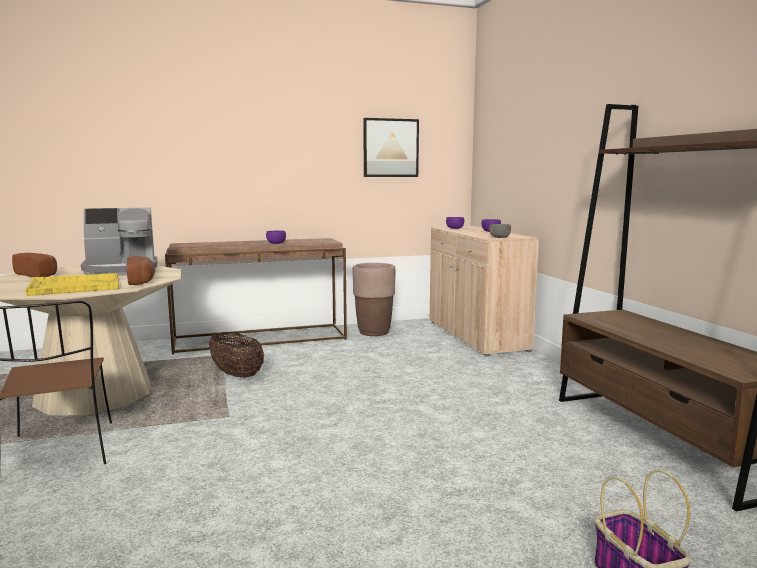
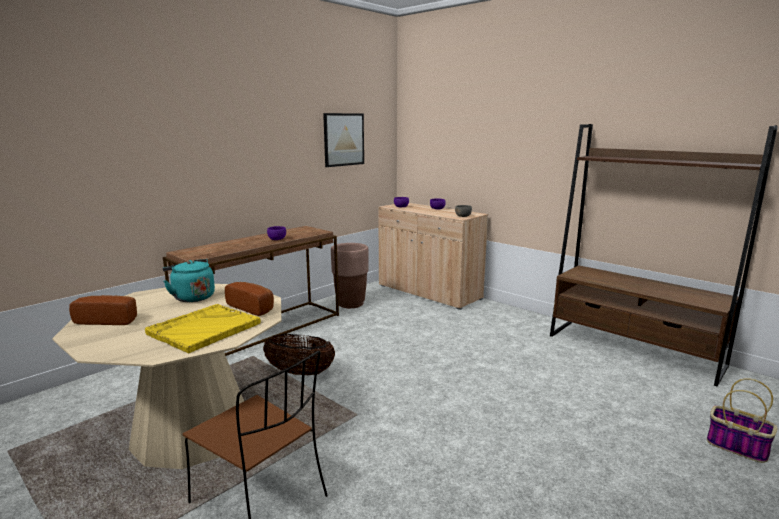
camera: 30 degrees left, 5 degrees up
coffee machine [81,207,157,276] -> turquoise kettle [163,259,215,302]

